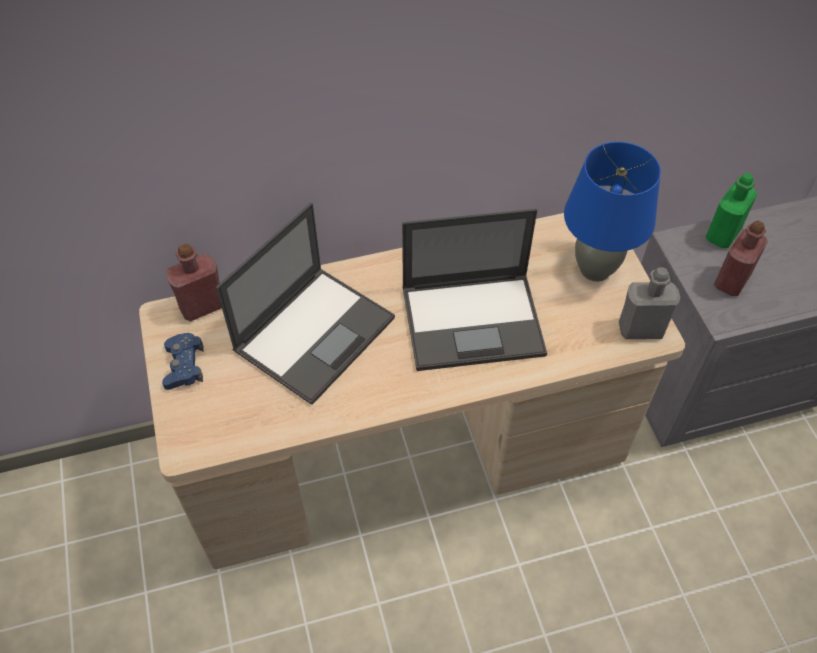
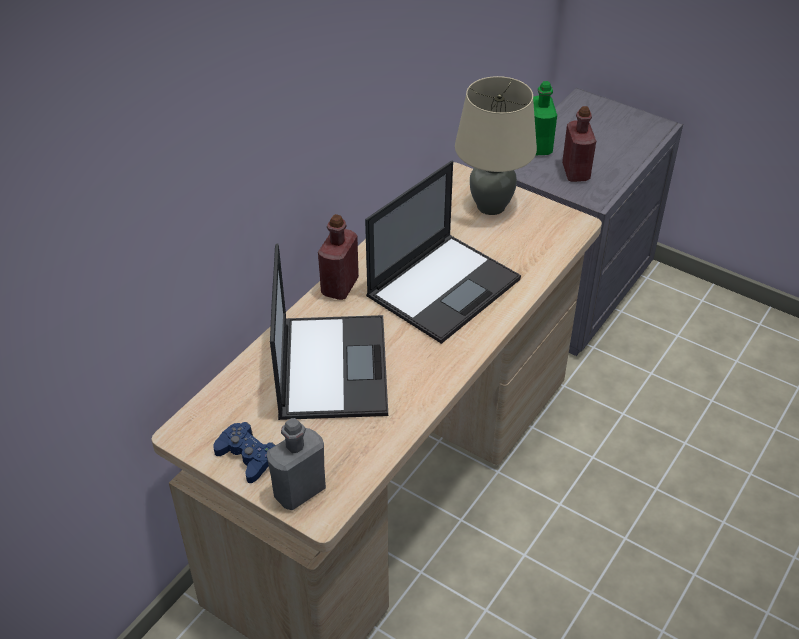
camera: 40 degrees left, 10 degrees down
red bottle [166,244,222,322] -> red bottle moved to [318,214,359,300]
blue table lamp [564,142,661,281] -> beige table lamp [455,76,537,215]
grey bottle [619,268,680,339] -> grey bottle moved to [267,418,326,510]

